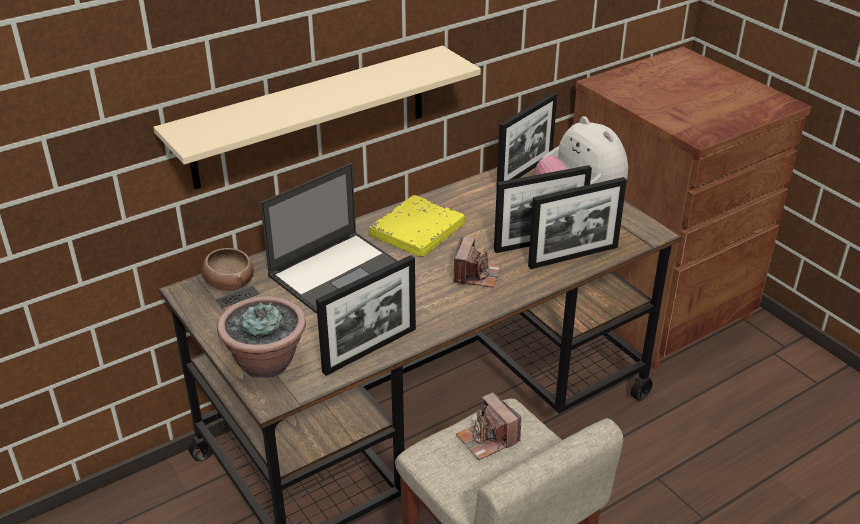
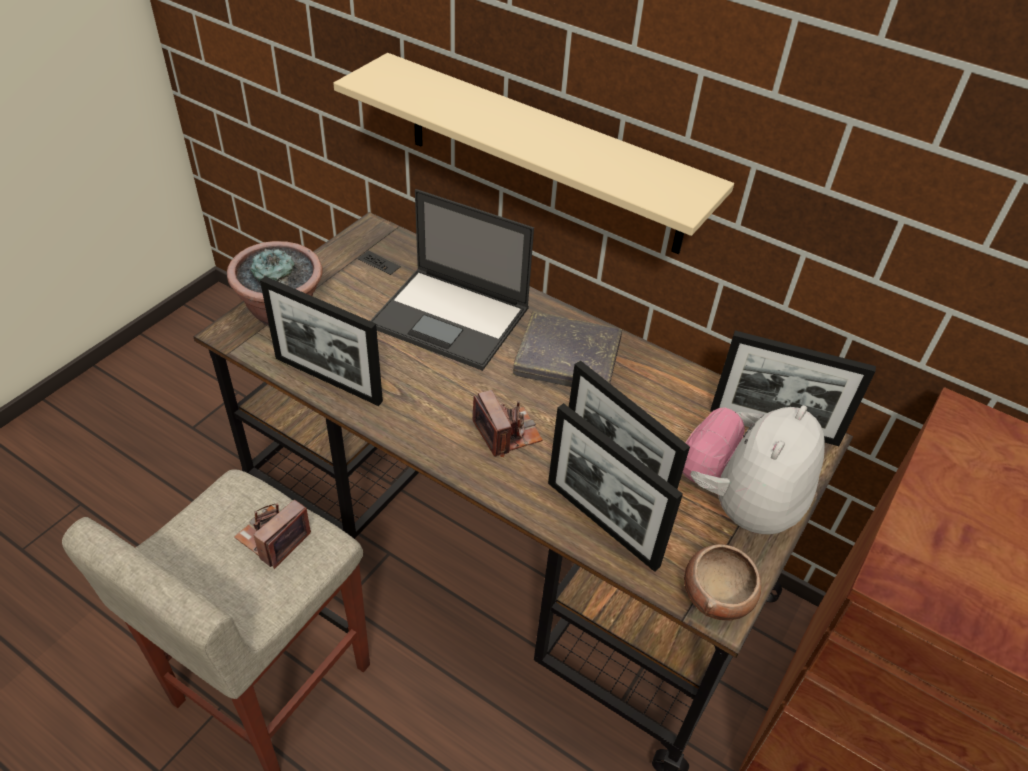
camera: 65 degrees right, 10 degrees up
bowl [202,248,254,291] -> bowl moved to [684,544,761,620]
yellow book [369,195,465,257] -> grey book [513,311,622,387]
camera [453,236,501,288] -> camera turned 105 degrees counterclockwise [472,390,543,457]

